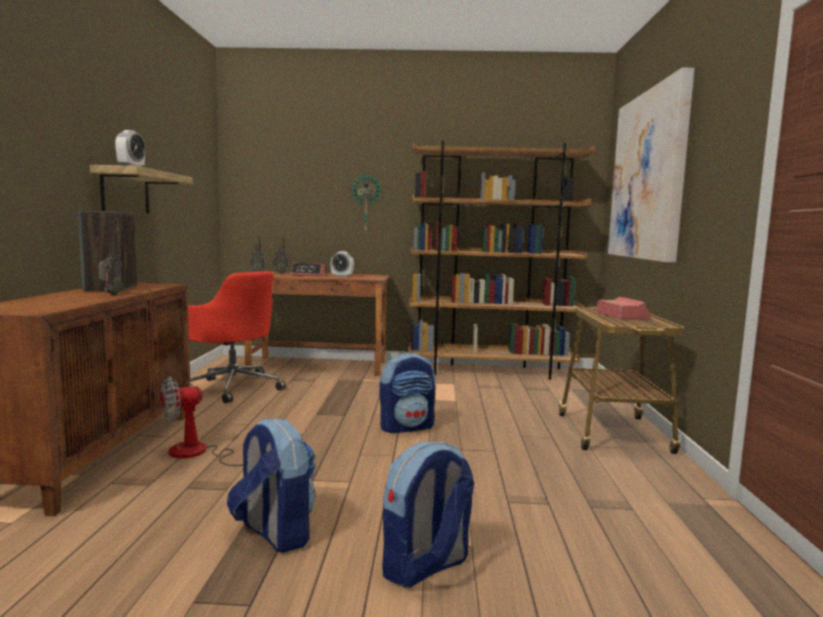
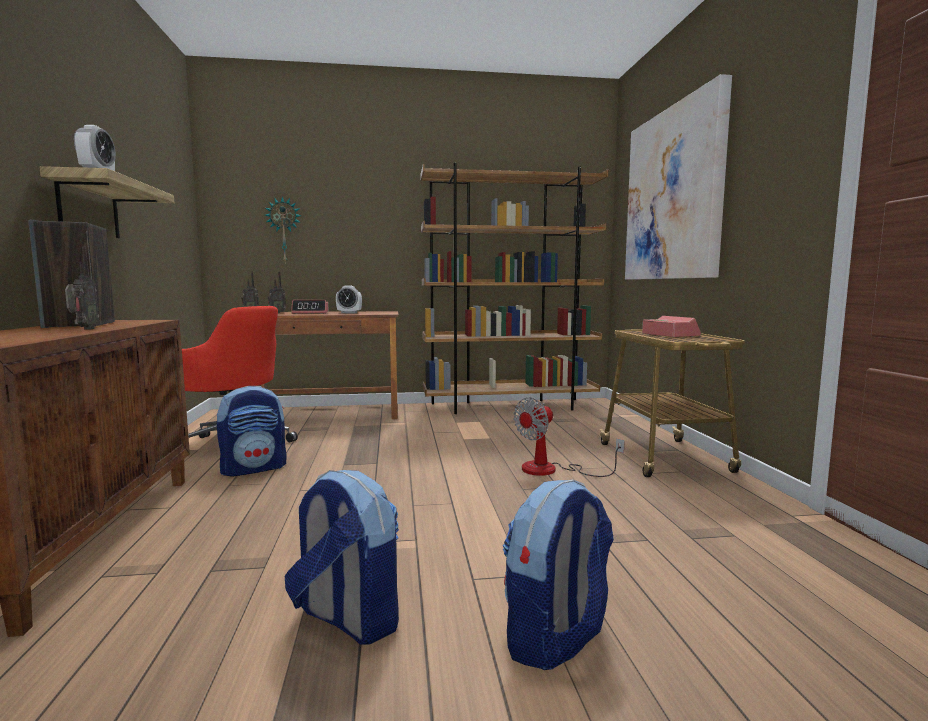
camera: 10 degrees left, 0 degrees up
fan [161,377,243,466] -> fan moved to [513,397,625,477]
wall clock [350,173,383,233] -> wall clock moved to [265,197,302,264]
backpack [379,353,436,433] -> backpack moved to [216,386,287,477]

